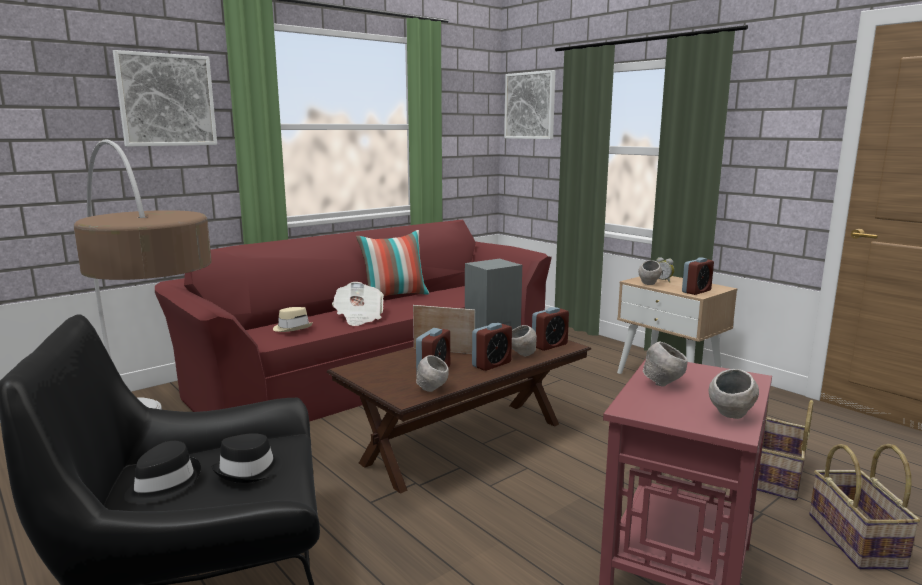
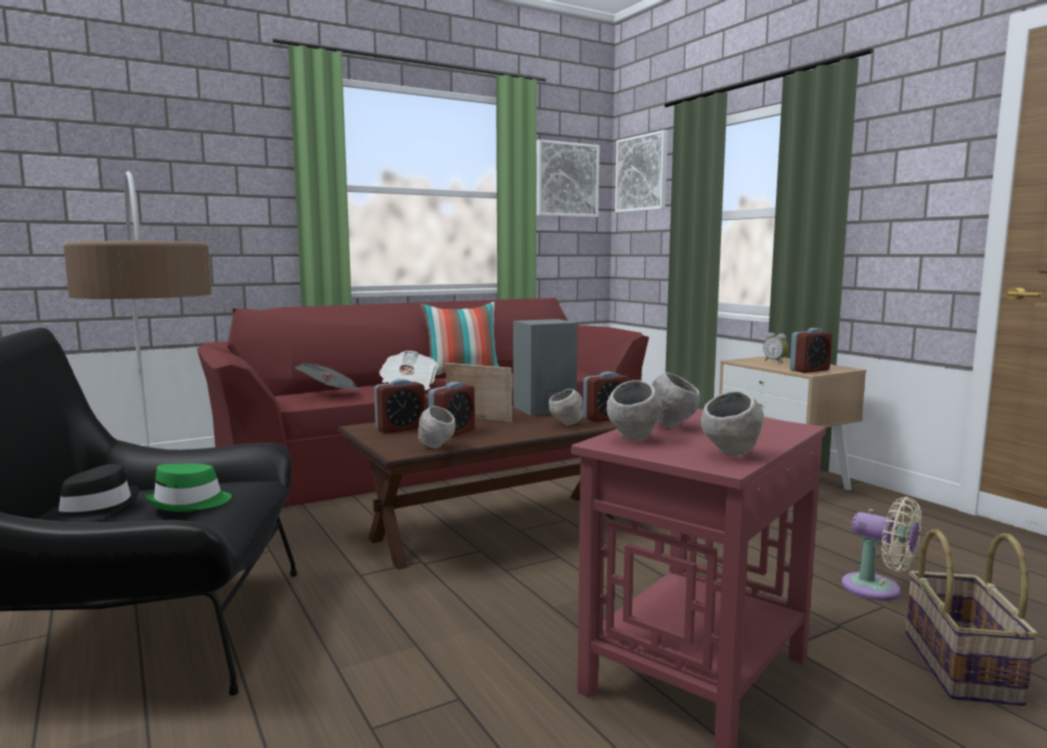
camera: 10 degrees right, 5 degrees down
picture [113,50,217,146] -> picture moved to [536,139,600,217]
black hat [212,433,283,483] -> green hat [145,463,232,512]
beige hat [273,307,313,332] -> newspaper [295,363,360,390]
alarm clock [472,323,512,371] -> alarm clock moved to [374,379,425,433]
grey bowl [638,260,662,285] -> grey bowl moved to [606,380,662,440]
basket [757,399,814,501] -> beige fan [841,497,922,601]

